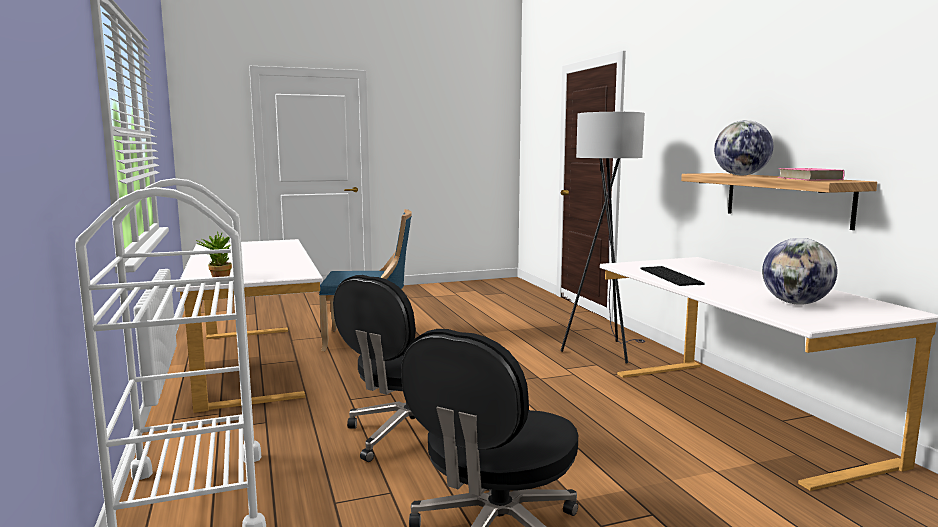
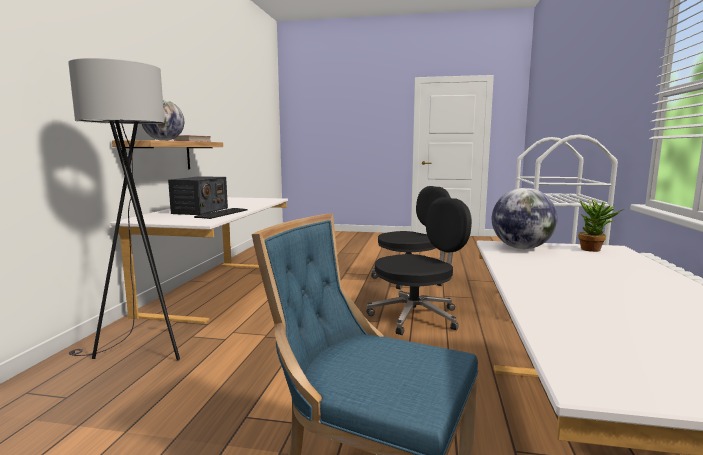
camera: 150 degrees left, 0 degrees up
globe [762,238,837,305] -> globe moved to [492,188,558,249]
none -> radio [168,176,228,215]

